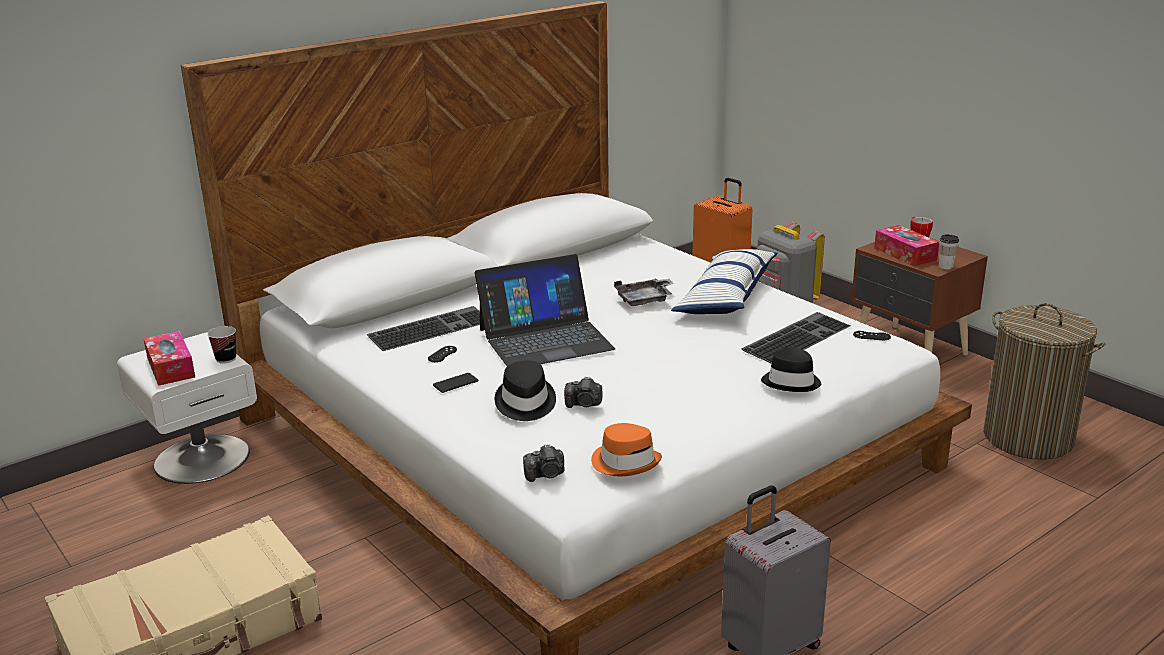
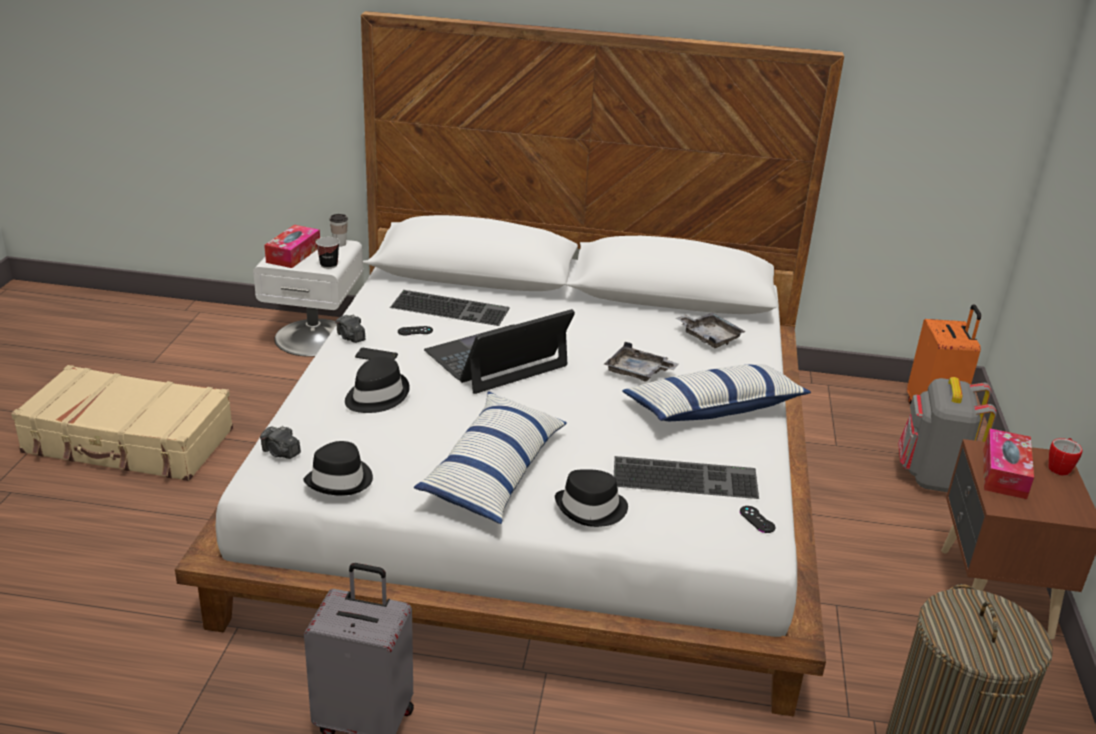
camera: 45 degrees right, 5 degrees up
laptop [475,254,615,366] -> laptop turned 120 degrees clockwise [424,309,575,394]
camera [564,376,603,408] -> camera moved to [335,314,365,343]
orange hat [591,423,662,476] -> black hat [303,441,373,496]
cup [939,234,959,270] -> cup moved to [329,214,348,247]
none -> pillow [414,391,567,524]
none -> grey tray [676,313,746,348]

